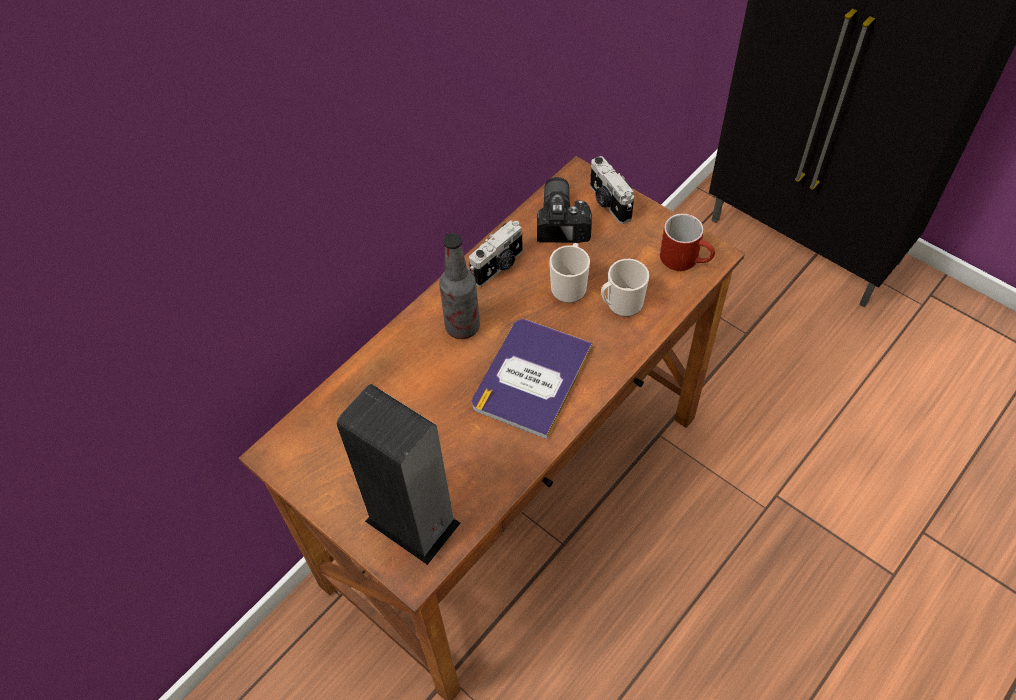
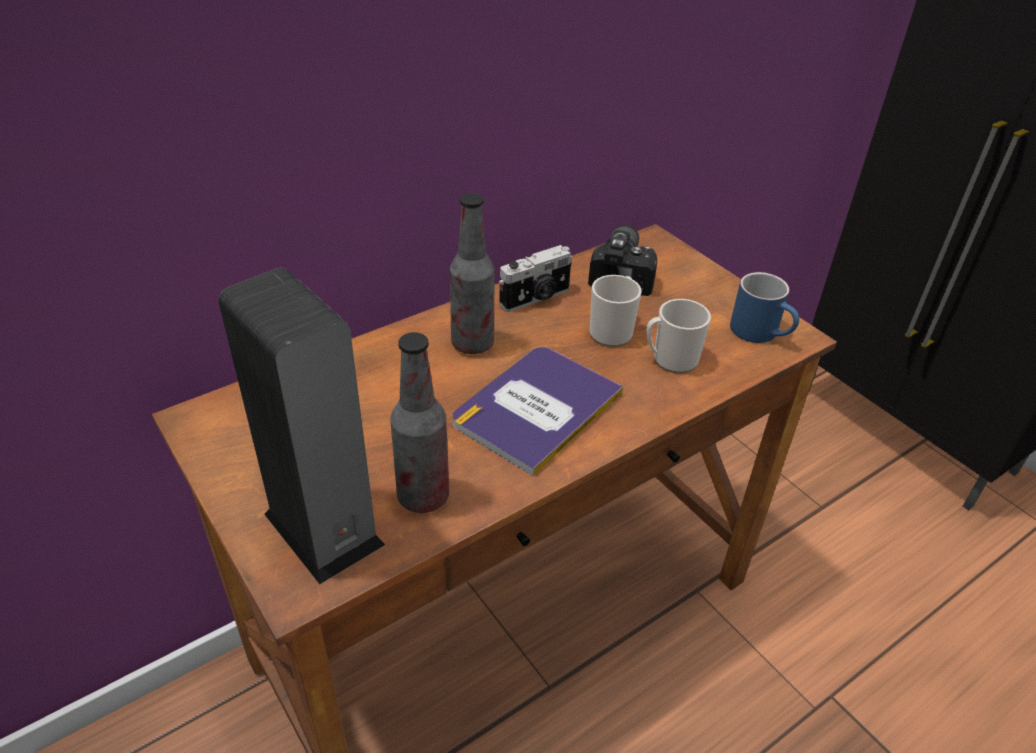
camera: 10 degrees right, 15 degrees down
camera [590,156,634,224] -> none
red mug [660,213,715,271] -> blue mug [730,272,799,343]
none -> bottle [390,332,449,513]

